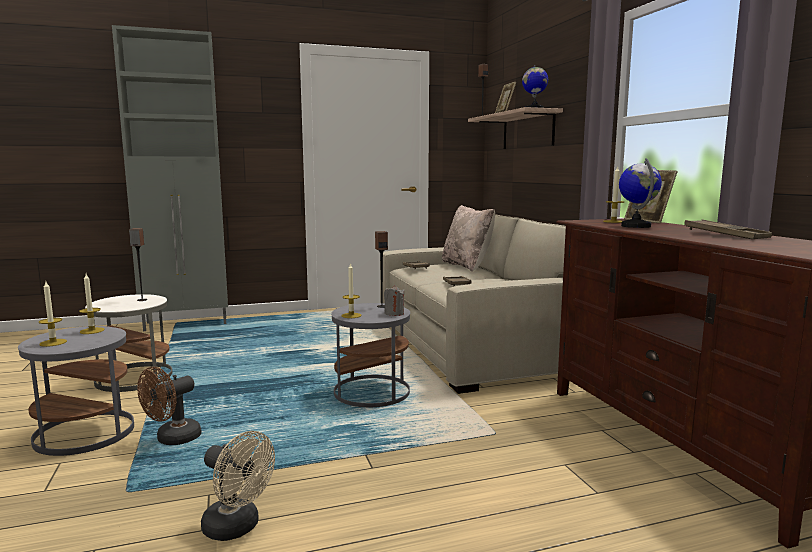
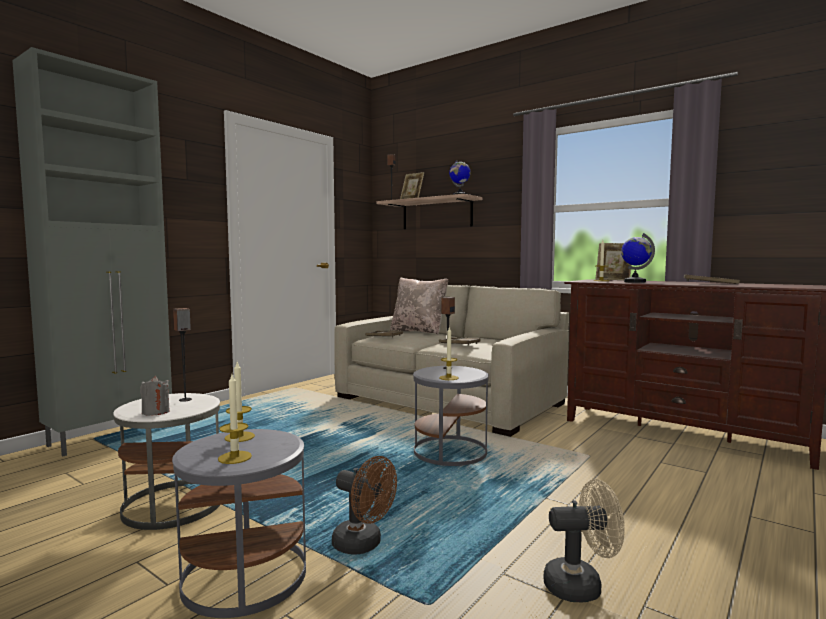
camera: 35 degrees left, 5 degrees down
brown fan [137,367,202,445] -> brown fan turned 60 degrees counterclockwise [332,456,397,554]
grey candle [384,285,405,316] -> grey candle moved to [140,376,170,416]

